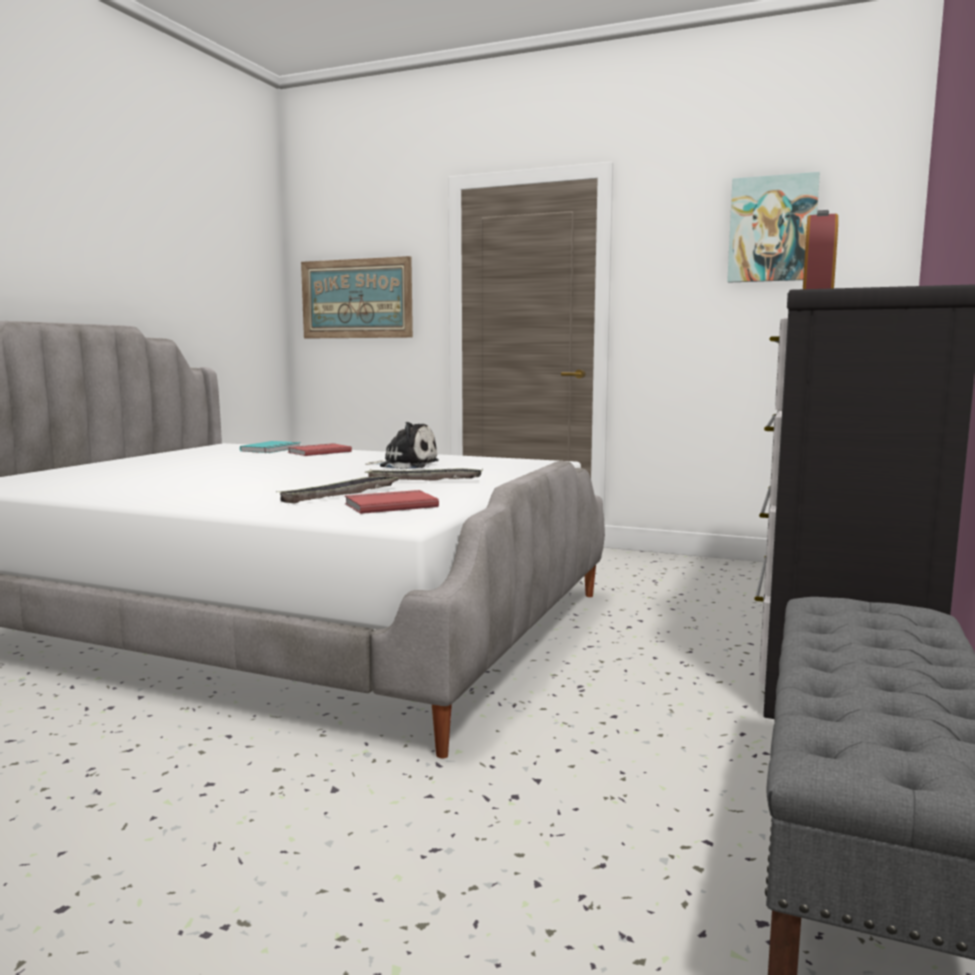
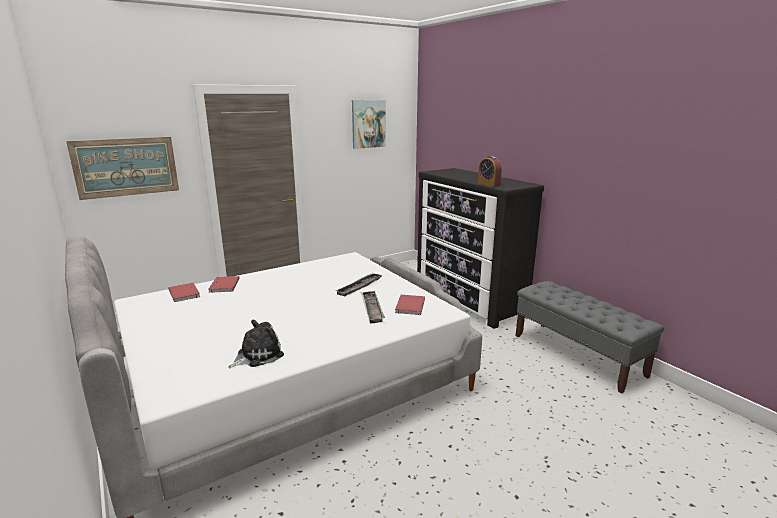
camera: 55 degrees left, 10 degrees up
turquoise book [240,441,301,453] -> red book [168,283,200,302]
plush toy [365,422,439,469] -> plush toy moved to [228,320,284,369]

